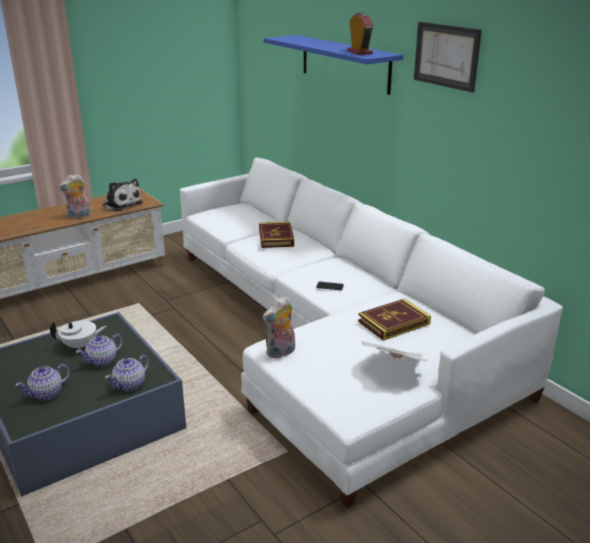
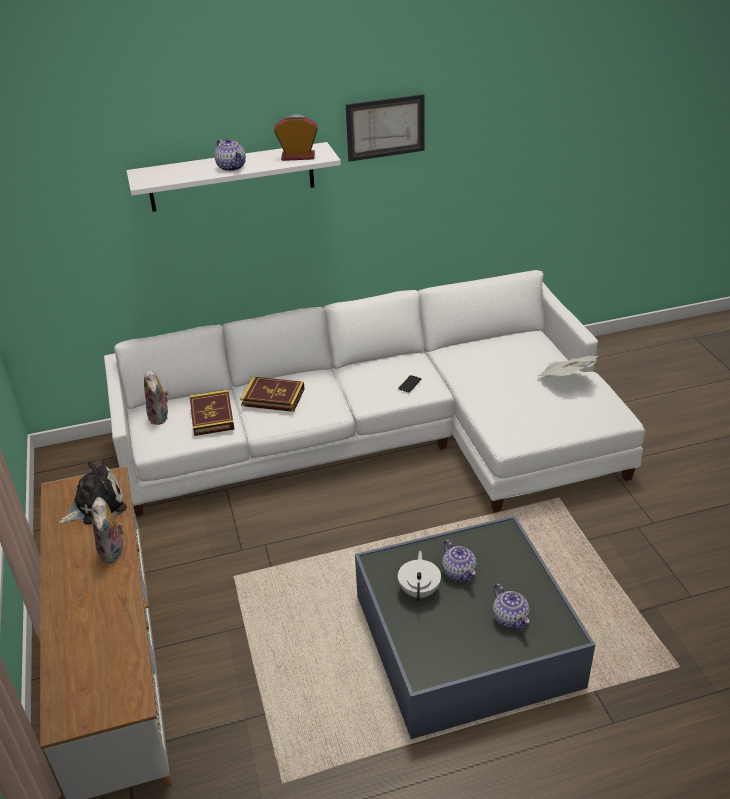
camera: 70 degrees left, 10 degrees up
teapot [105,355,149,391] -> teapot moved to [215,138,246,171]
plush toy [262,296,295,358] -> plush toy moved to [144,369,169,425]
blue shelf [264,35,403,95] -> white shelf [126,142,341,212]
book [358,299,431,341] -> book moved to [190,390,235,436]

